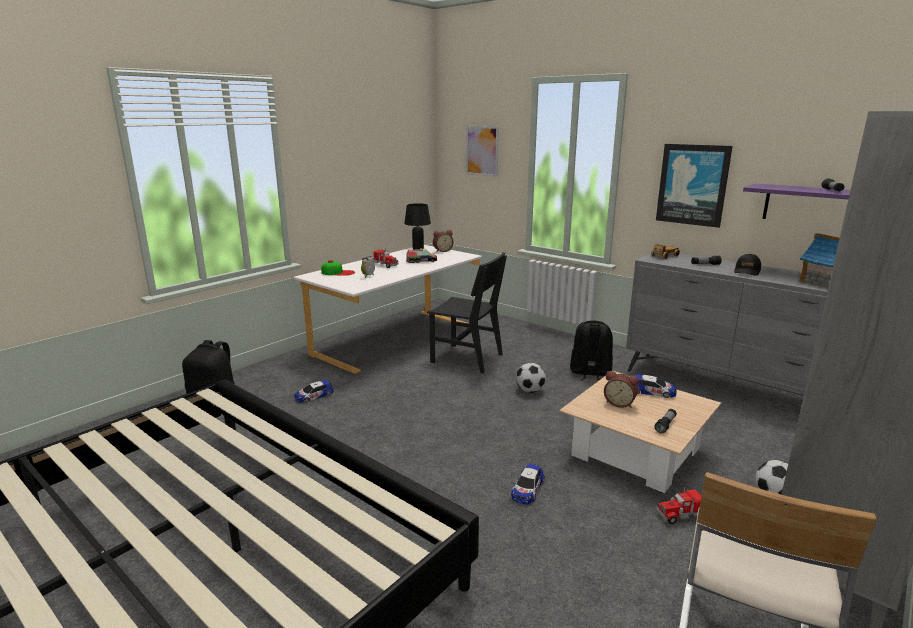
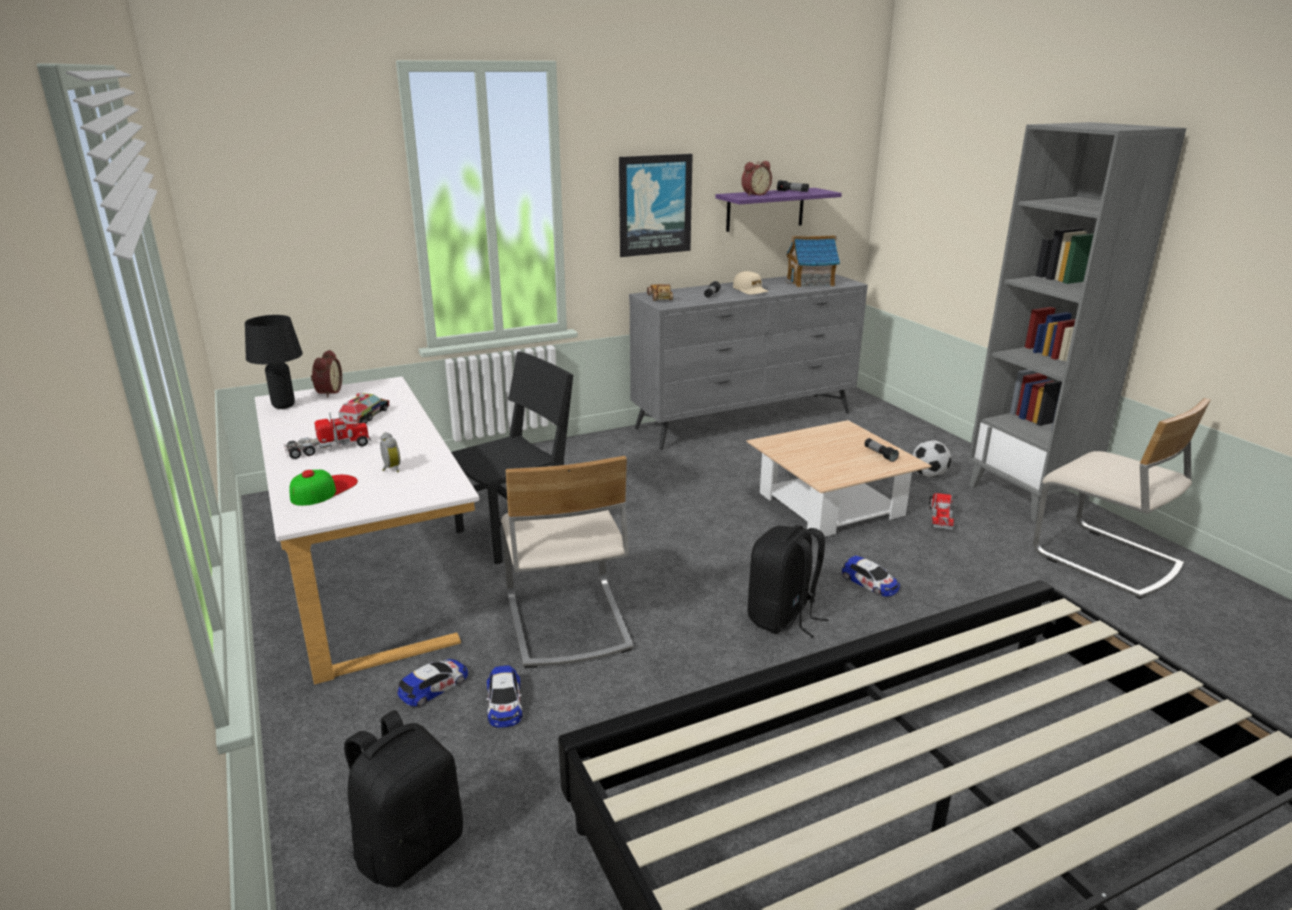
camera: 65 degrees left, 5 degrees up
picture [466,126,499,177] -> none
football [516,363,546,393] -> none
black backpack [570,321,613,381] -> black backpack moved to [748,525,829,638]
alarm clock [604,371,639,408] -> alarm clock moved to [741,161,772,196]
toy car [634,374,677,398] -> toy car moved to [398,659,468,707]
black cap [734,254,761,276] -> beige cap [733,271,768,295]
none -> beige chair [501,456,634,668]

